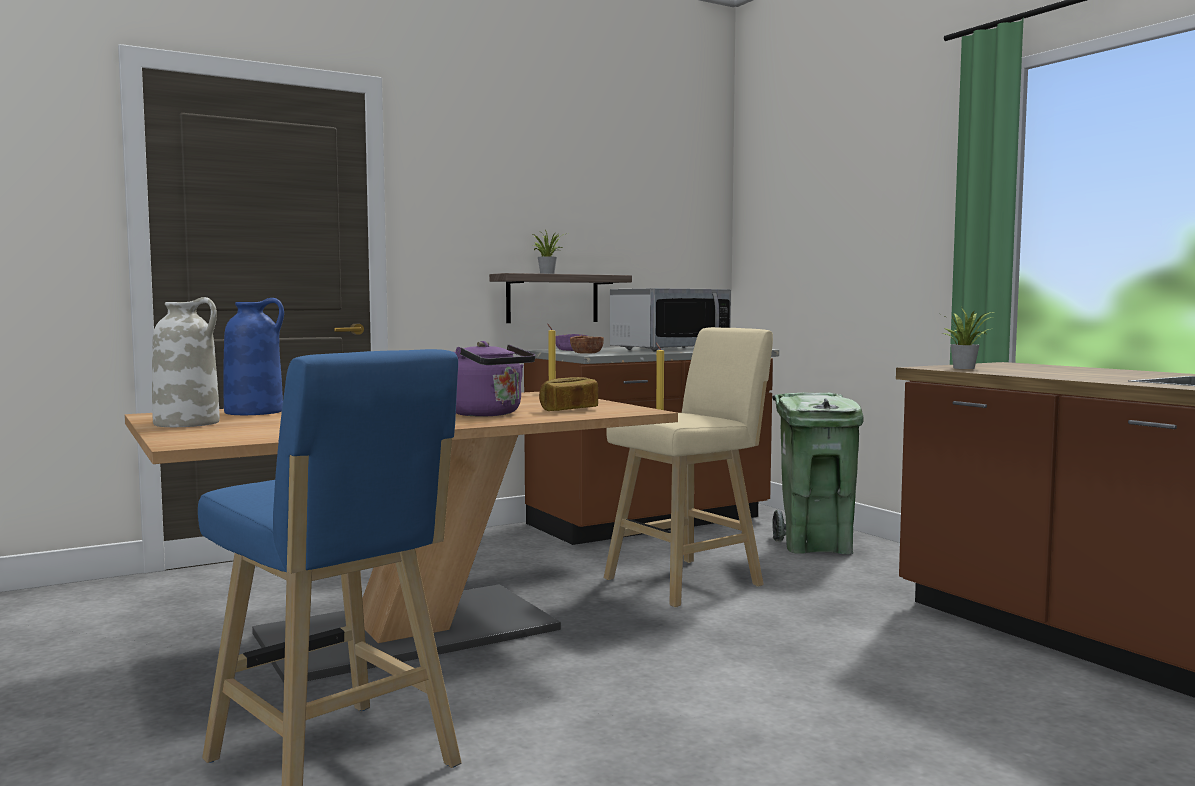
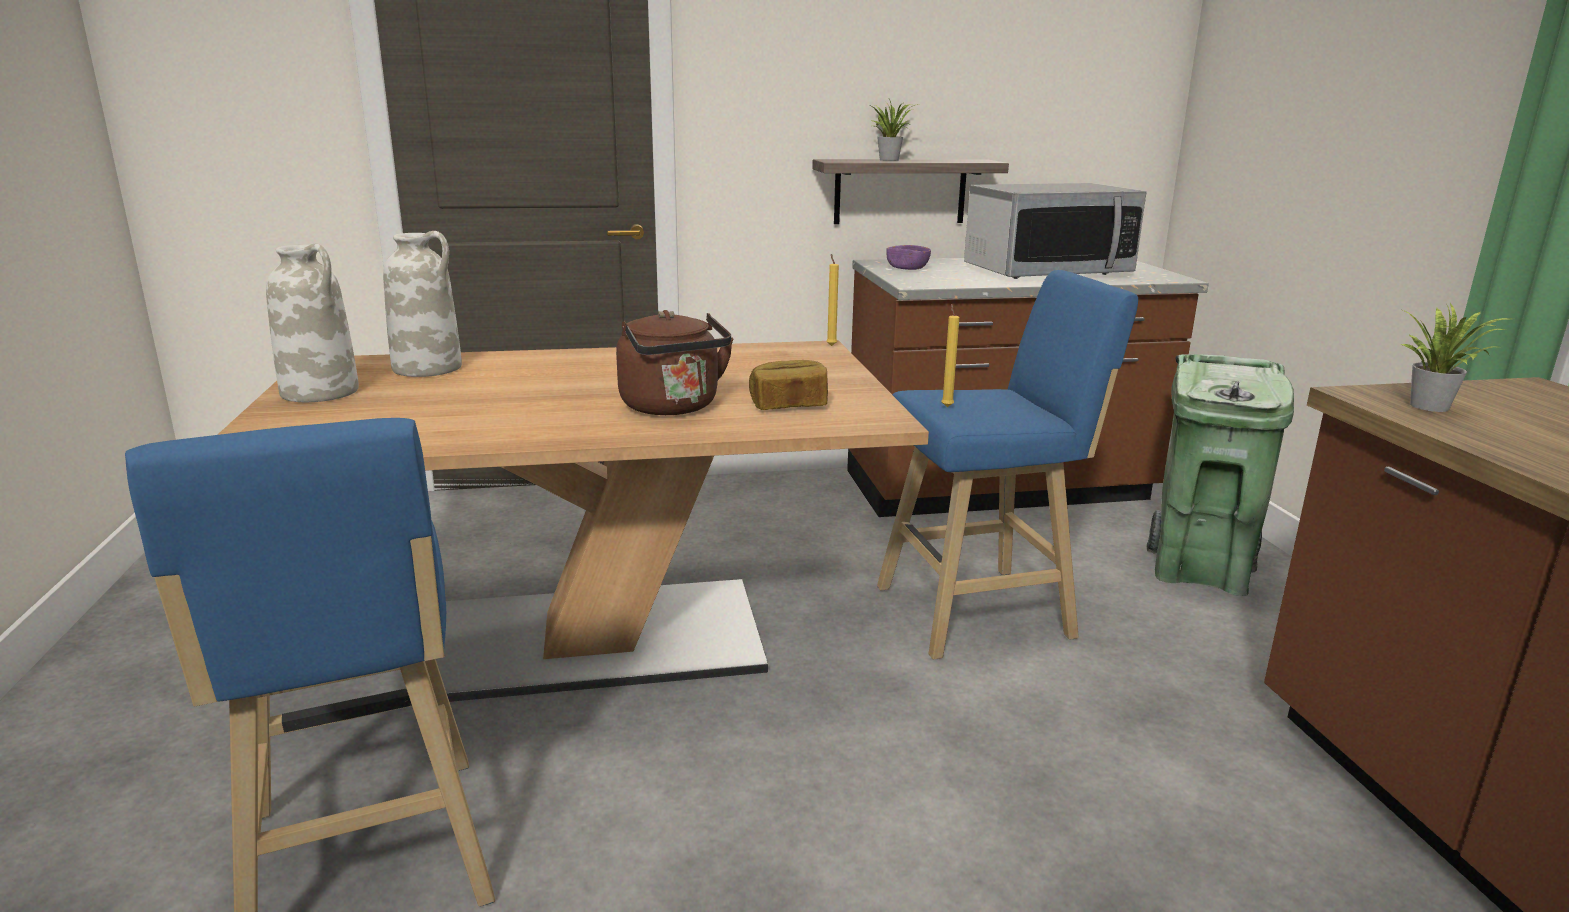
camera: 20 degrees right, 15 degrees up
blue vase [223,298,284,415] -> white vase [383,231,462,377]
purple kettle [454,341,535,417] -> brown kettle [616,310,734,415]
brown bowl [570,336,604,353] -> none
beige stool [604,327,773,607] -> blue stool [877,270,1138,660]

